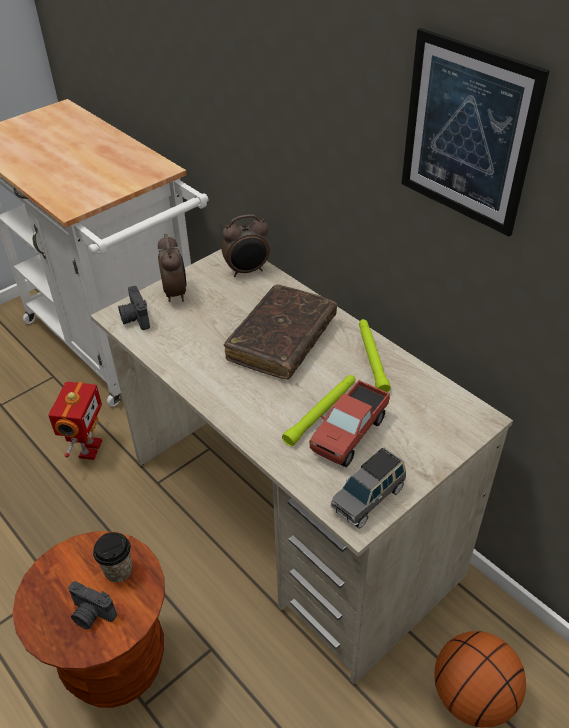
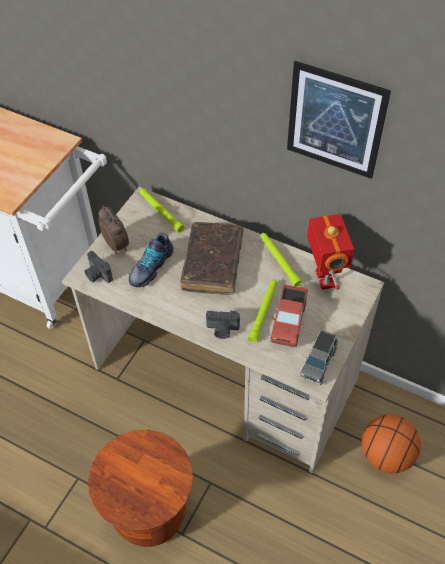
camera: 20 degrees left, 10 degrees up
toy robot [48,382,102,460] -> toy robot moved to [307,214,354,290]
camera [68,581,117,629] -> camera moved to [206,310,240,339]
cup [93,532,132,582] -> none
alarm clock [221,214,270,277] -> green flashlight [140,189,185,232]
none -> shoe [129,233,174,287]

